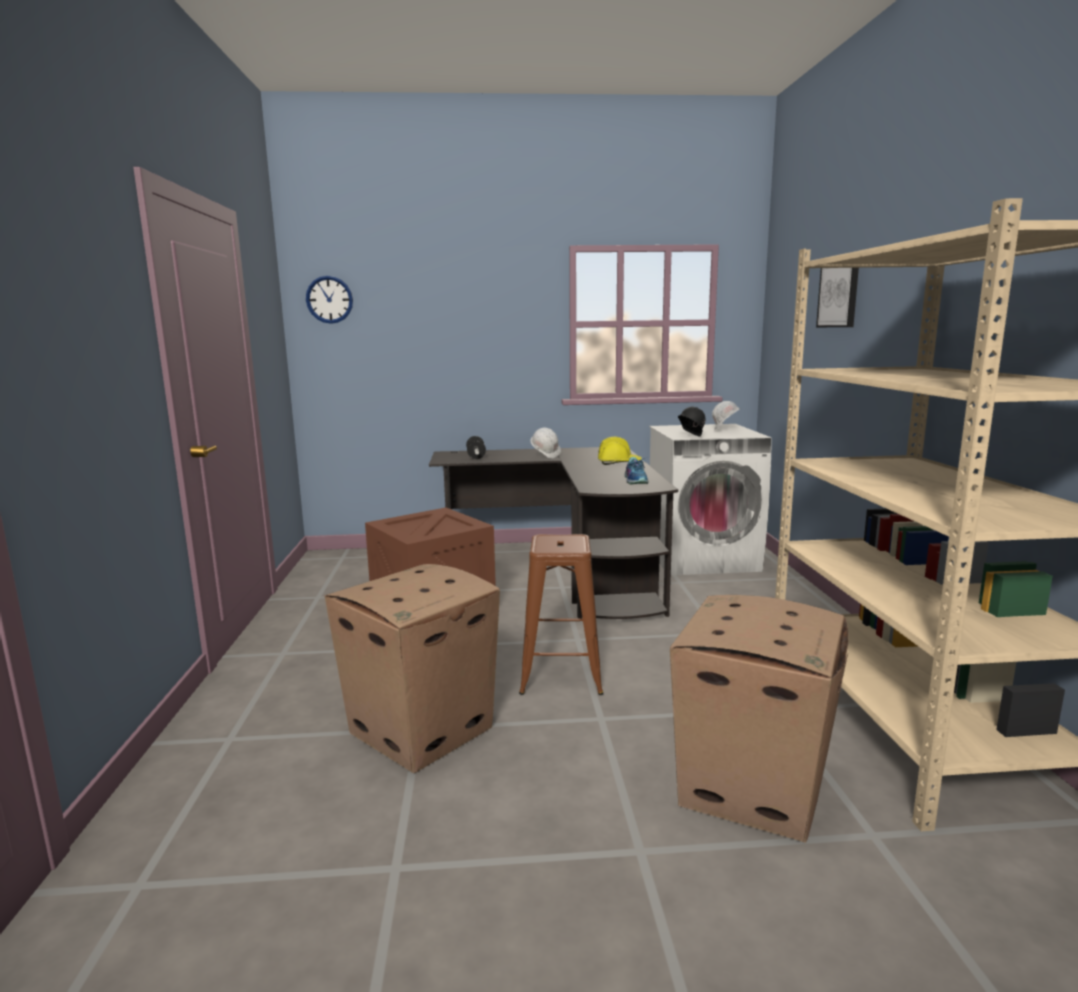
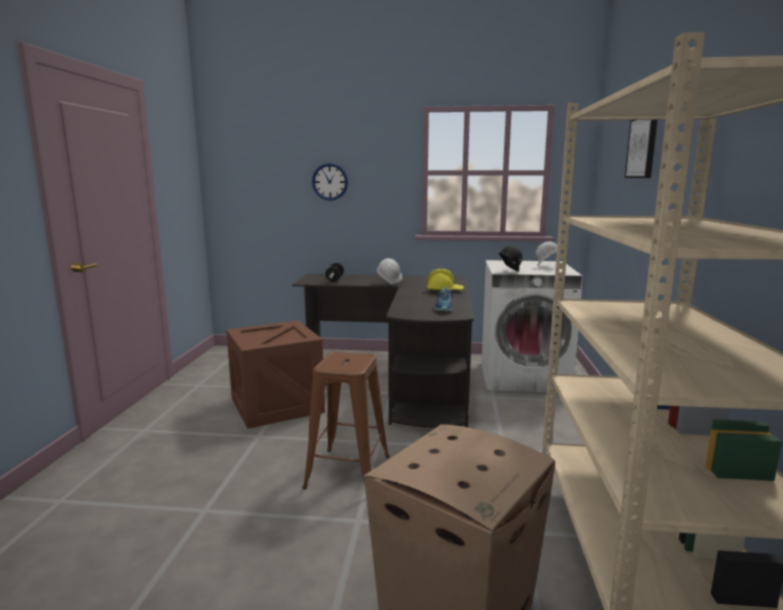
camera: 10 degrees right, 0 degrees up
wall clock [306,276,353,324] -> wall clock moved to [312,163,348,201]
cardboard box [324,564,500,773] -> none

